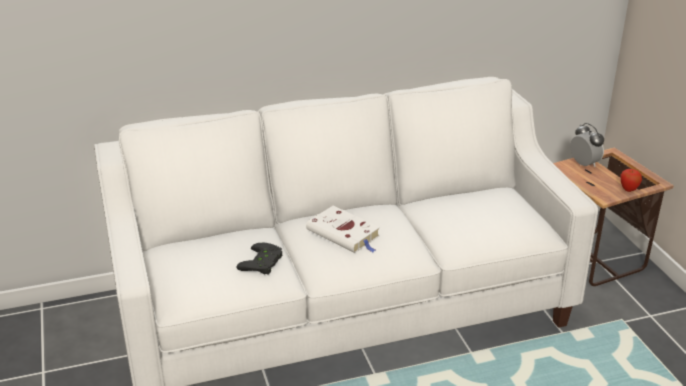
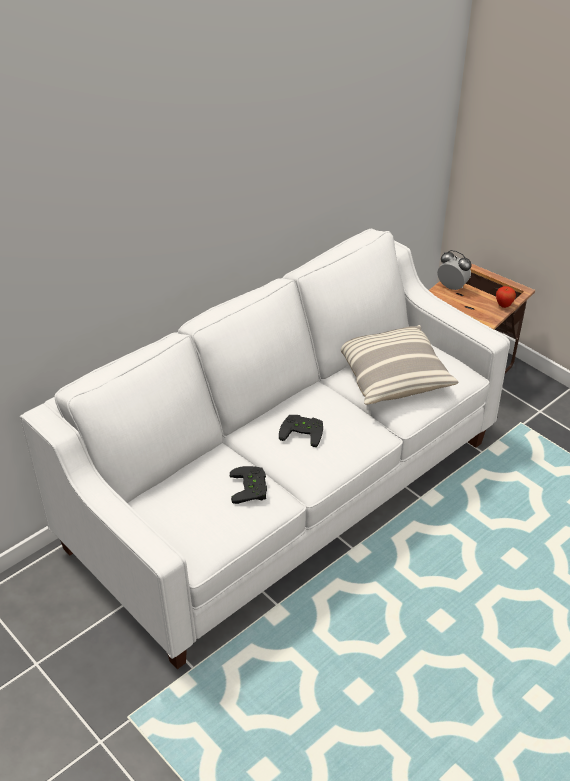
camera: 25 degrees left, 10 degrees up
white book [306,206,380,253] -> black game controller [279,415,323,447]
none -> pillow [341,325,458,405]

